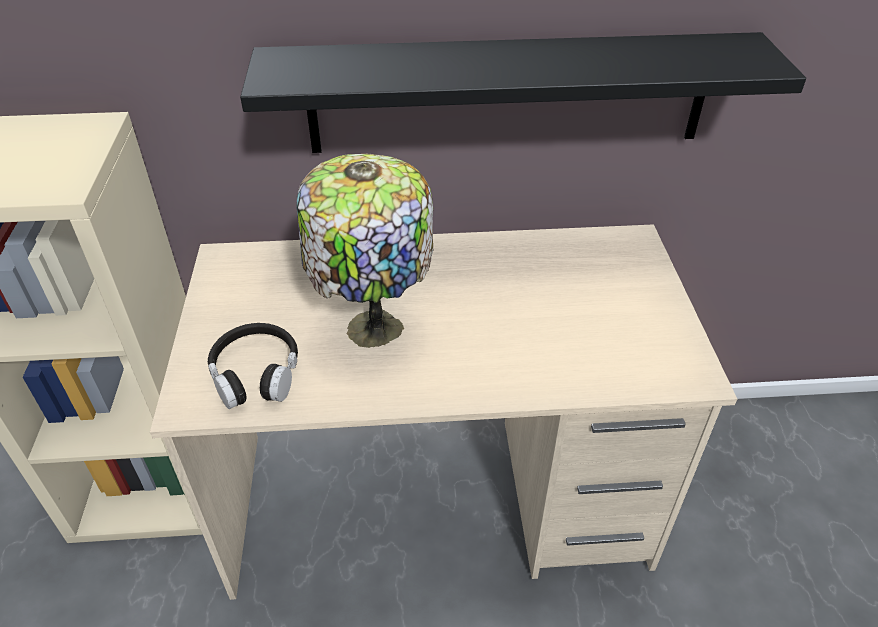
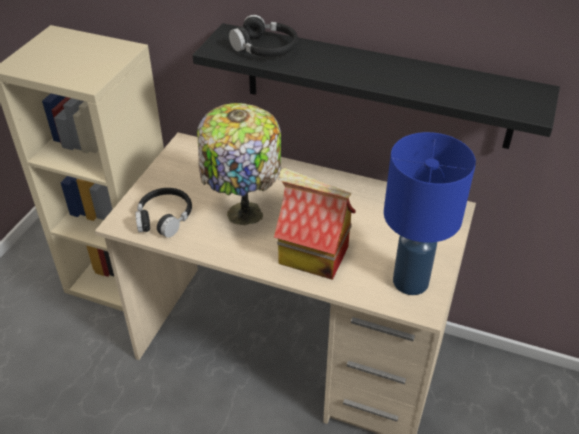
camera: 25 degrees right, 0 degrees up
none -> black headphones [229,15,298,57]
none -> toy house [274,168,356,280]
none -> blue table lamp [384,132,476,295]

